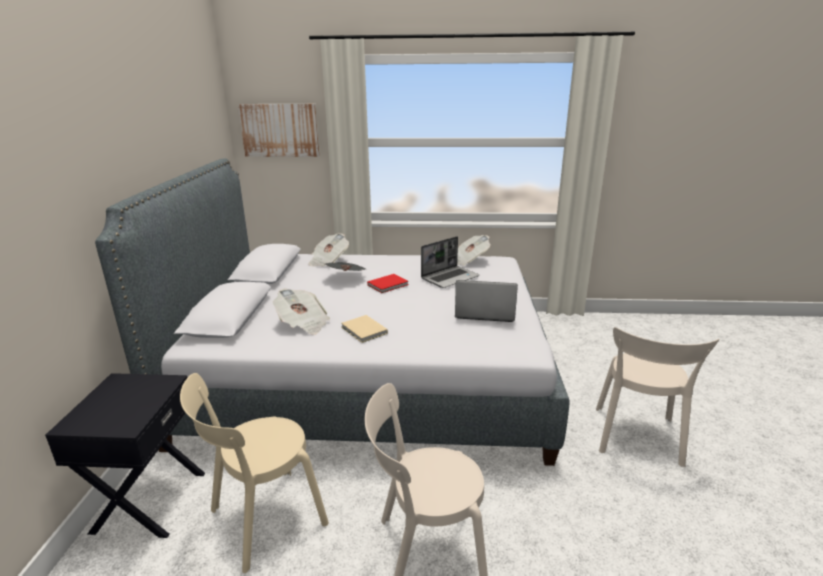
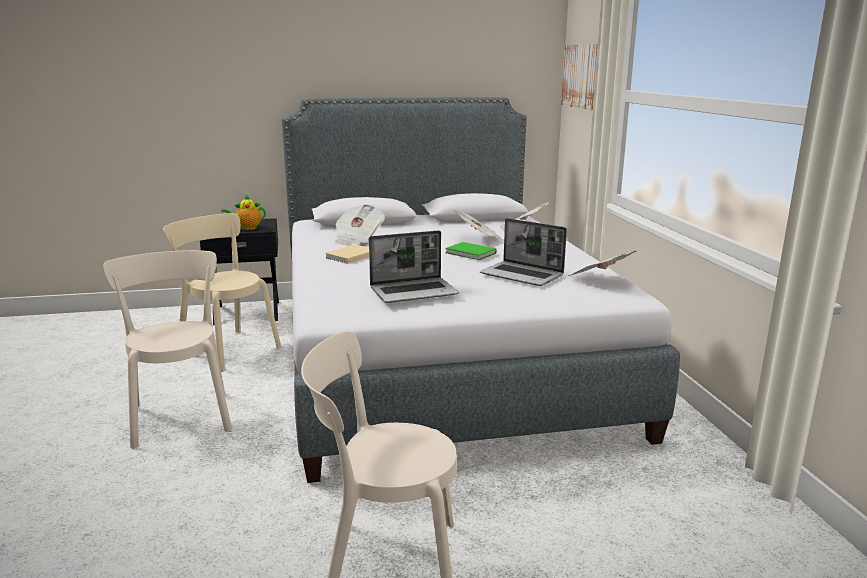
camera: 75 degrees right, 5 degrees down
red book [367,274,409,293] -> green book [445,242,497,260]
laptop [455,280,518,322] -> laptop turned 75 degrees clockwise [369,230,459,303]
none -> teapot [222,195,266,230]

